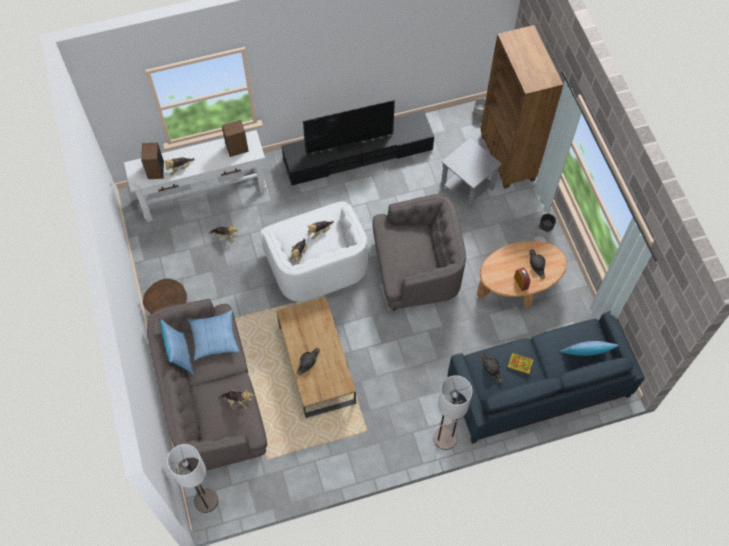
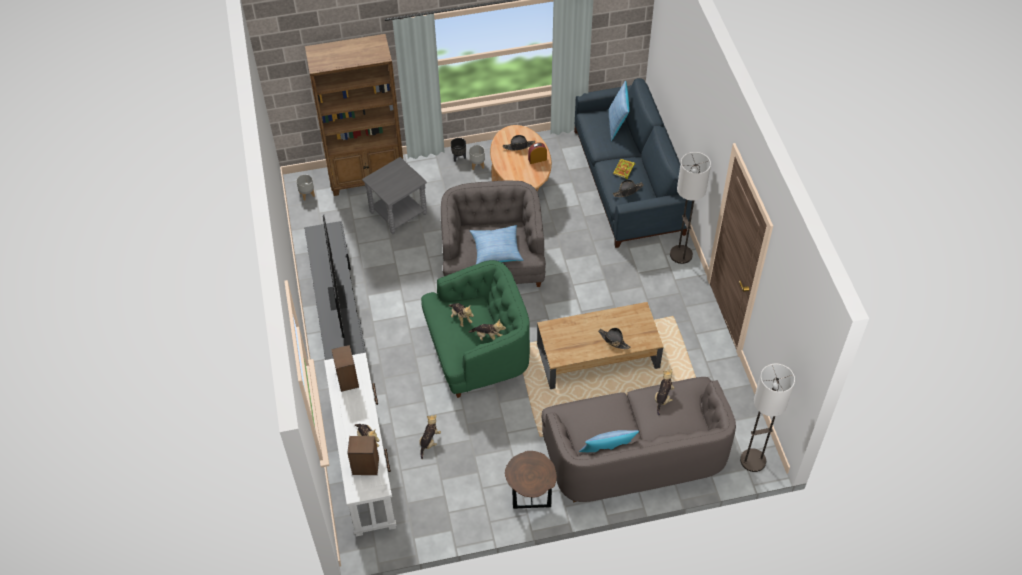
camera: 85 degrees left, 10 degrees down
pillow [188,310,239,361] -> pillow moved to [470,225,523,264]
white armchair [260,201,368,302] -> green armchair [421,260,530,398]

